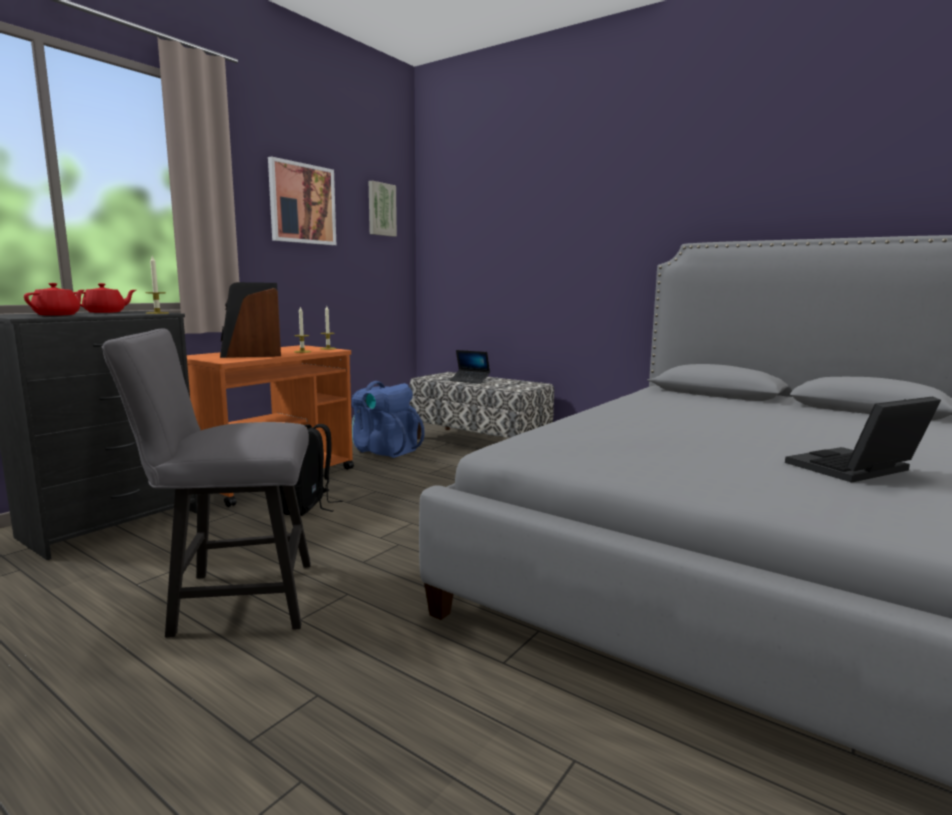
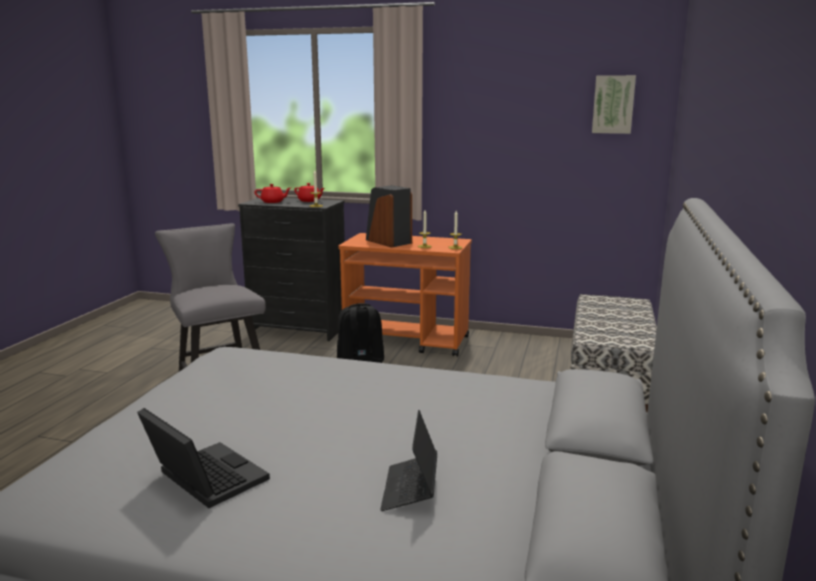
camera: 70 degrees right, 5 degrees up
picture [268,156,336,245] -> none
blue backpack [352,381,425,458] -> none
laptop [450,350,490,384] -> laptop moved to [380,410,437,511]

